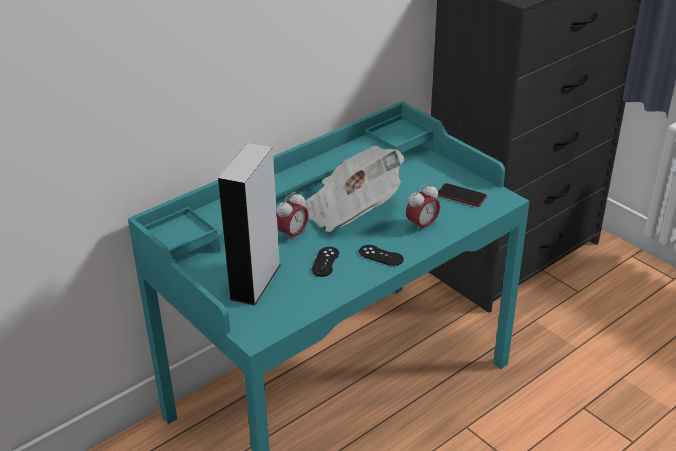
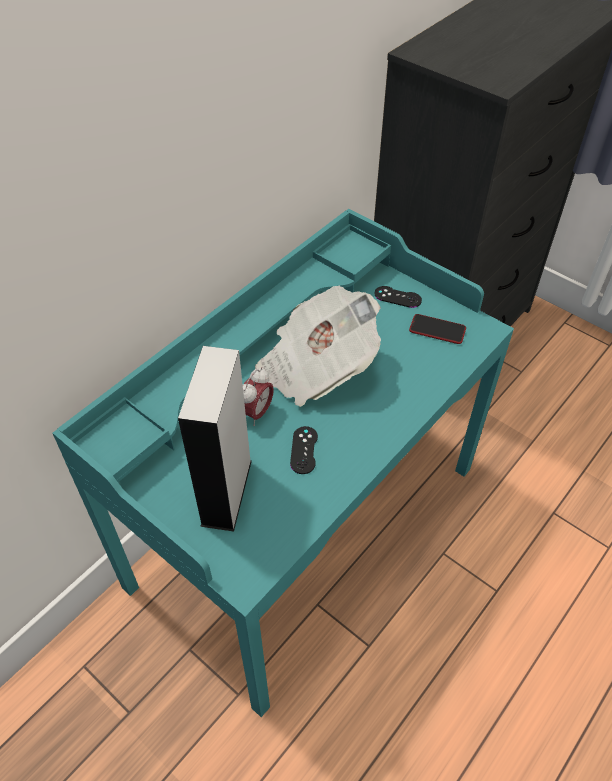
camera: 10 degrees left, 15 degrees up
black game controller [359,245,404,266] -> black game controller moved to [374,286,422,308]
alarm clock [406,183,440,233] -> none

